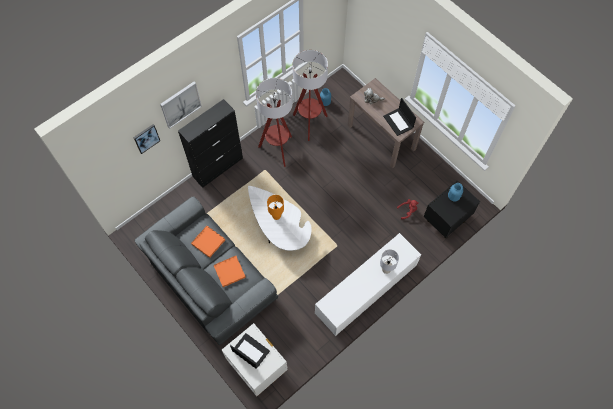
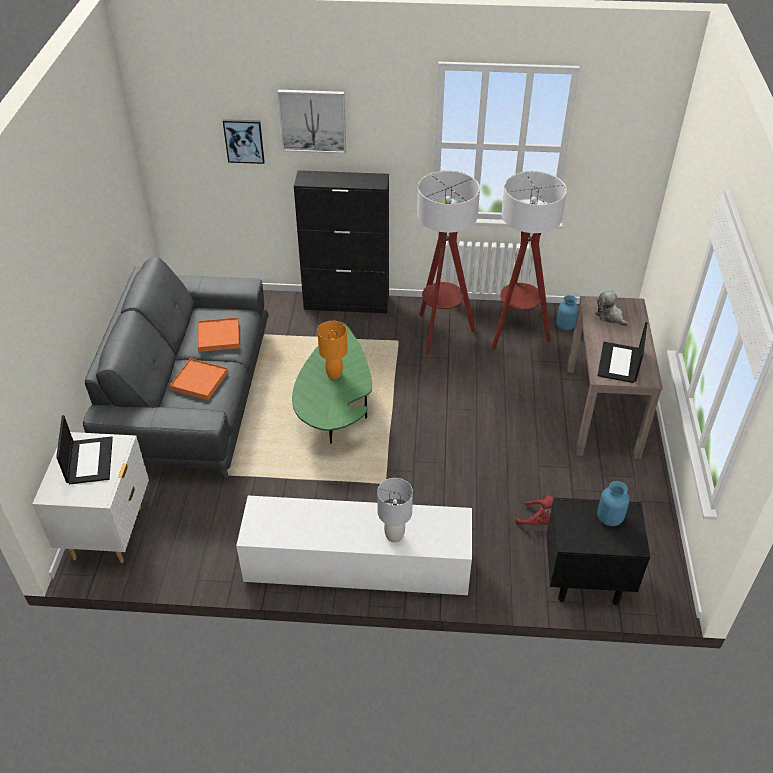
camera: 45 degrees right, 20 degrees down
white coffee table [248,186,312,251] -> green coffee table [292,323,372,444]

